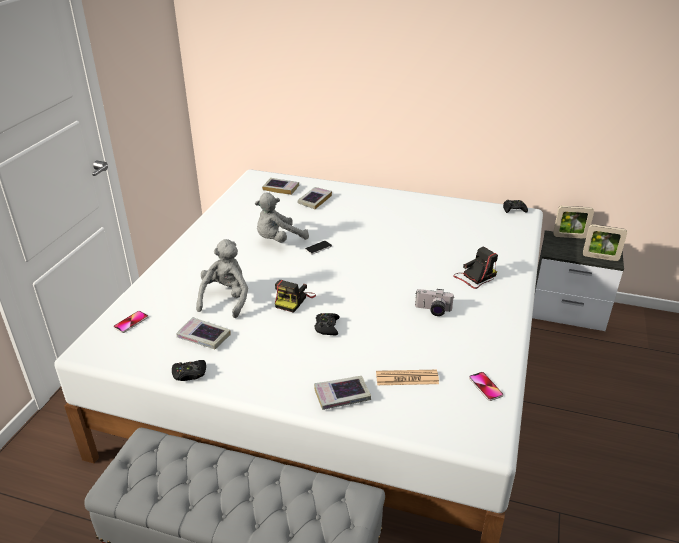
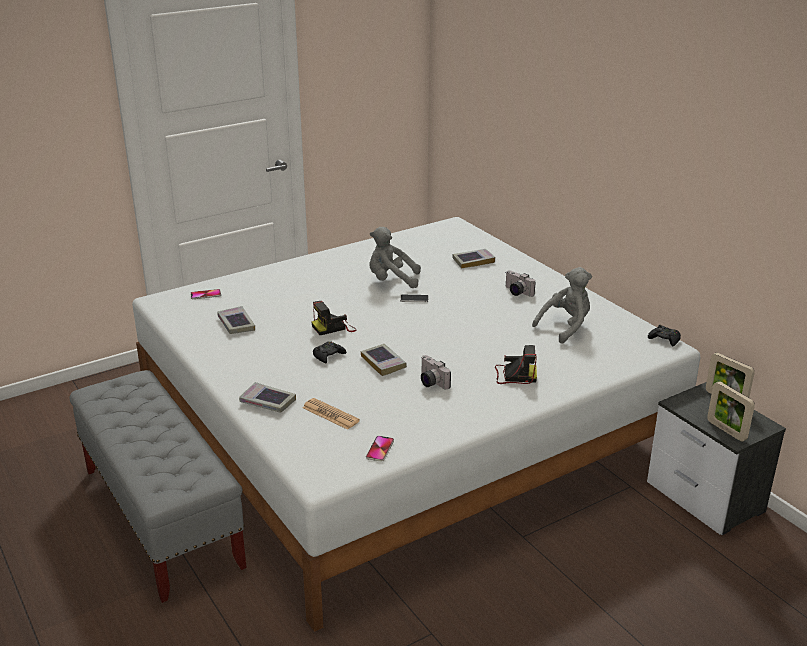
camera: 40 degrees right, 5 degrees down
black game controller [172,360,206,381] -> none
grey plush toy [196,239,248,318] -> grey plush toy moved to [532,267,592,344]
book [262,178,299,195] -> book moved to [360,344,407,376]
none -> camera [506,270,536,297]

